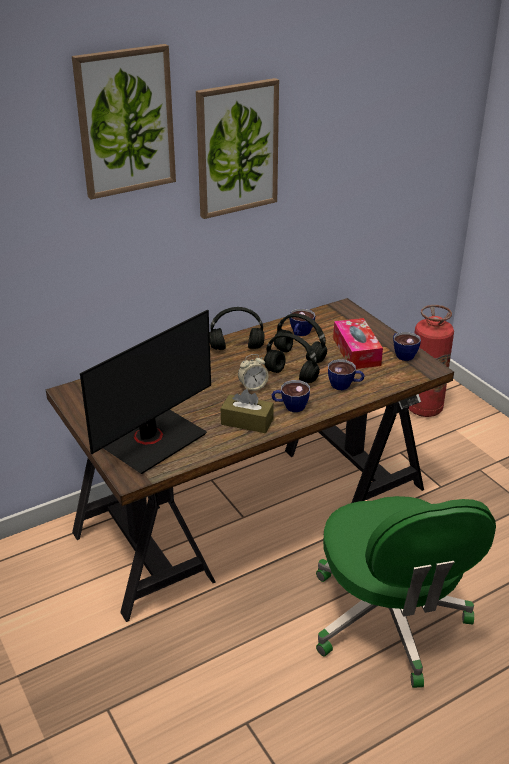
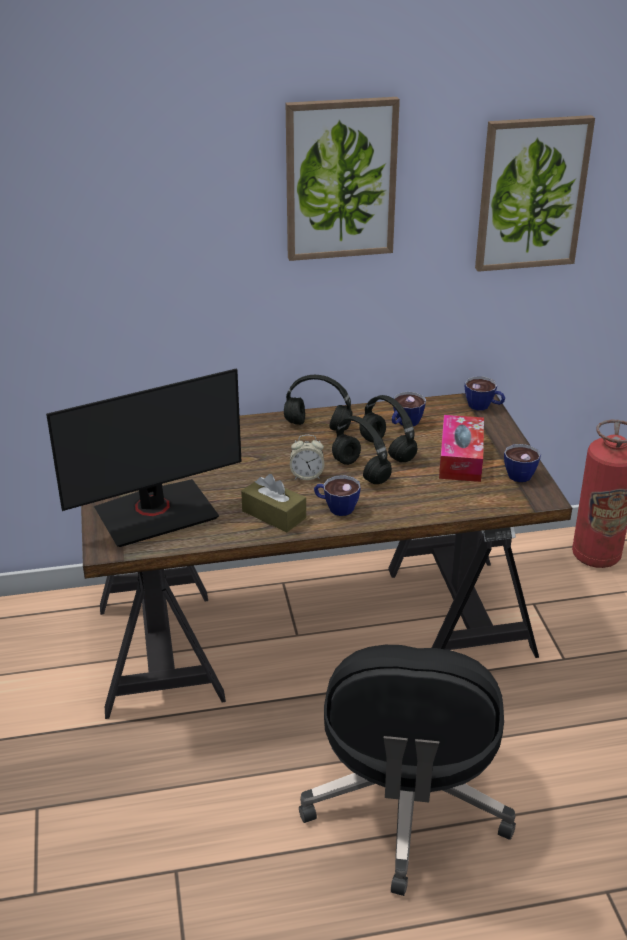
camera: 20 degrees right, 0 degrees up
picture [72,44,176,199] -> picture moved to [475,115,595,272]
green office chair [316,496,496,688] -> black office chair [299,645,516,896]
cup [328,359,365,390] -> cup moved to [465,376,505,411]

